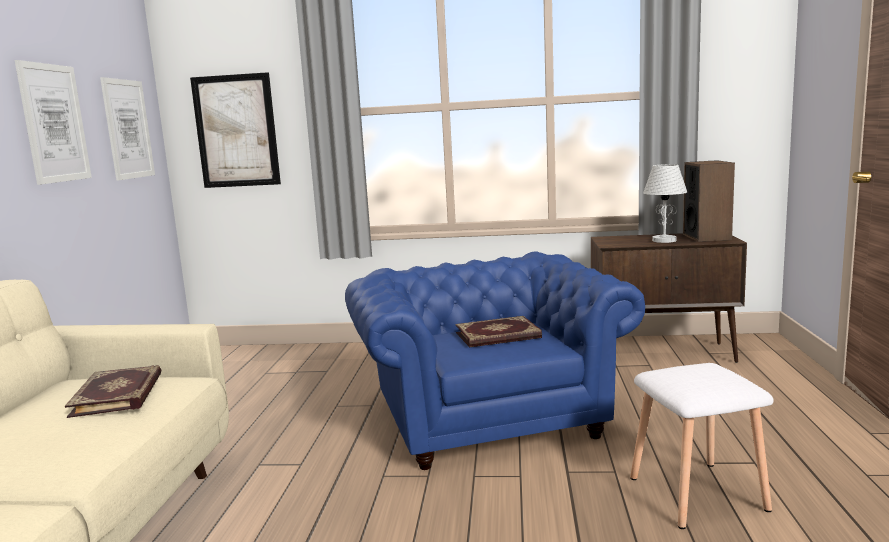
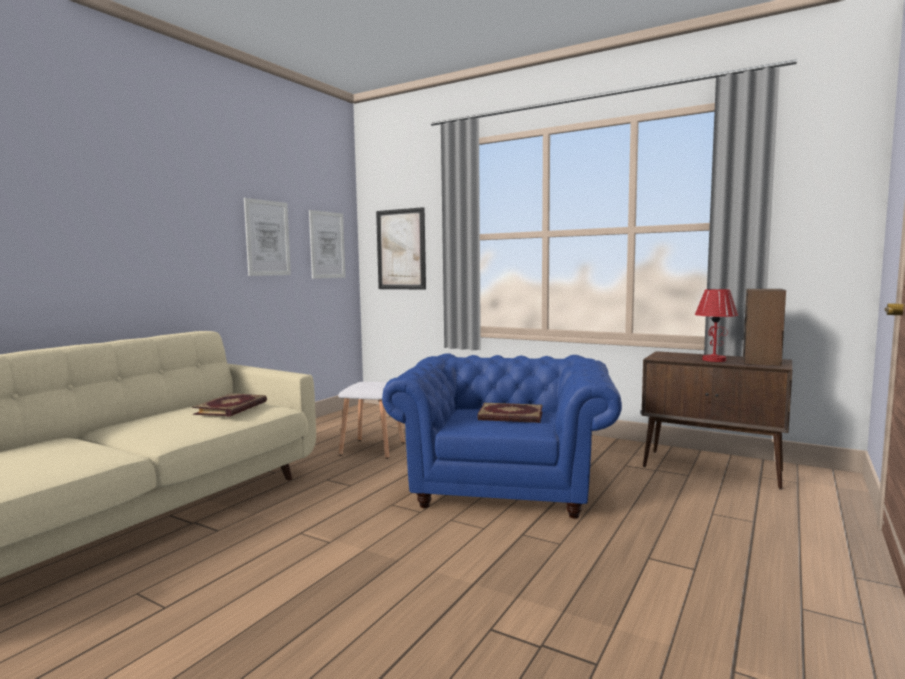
camera: 25 degrees right, 5 degrees down
white stool [630,363,774,529] -> white stool moved to [338,382,405,459]
white table lamp [643,164,687,243] -> red table lamp [695,289,738,362]

